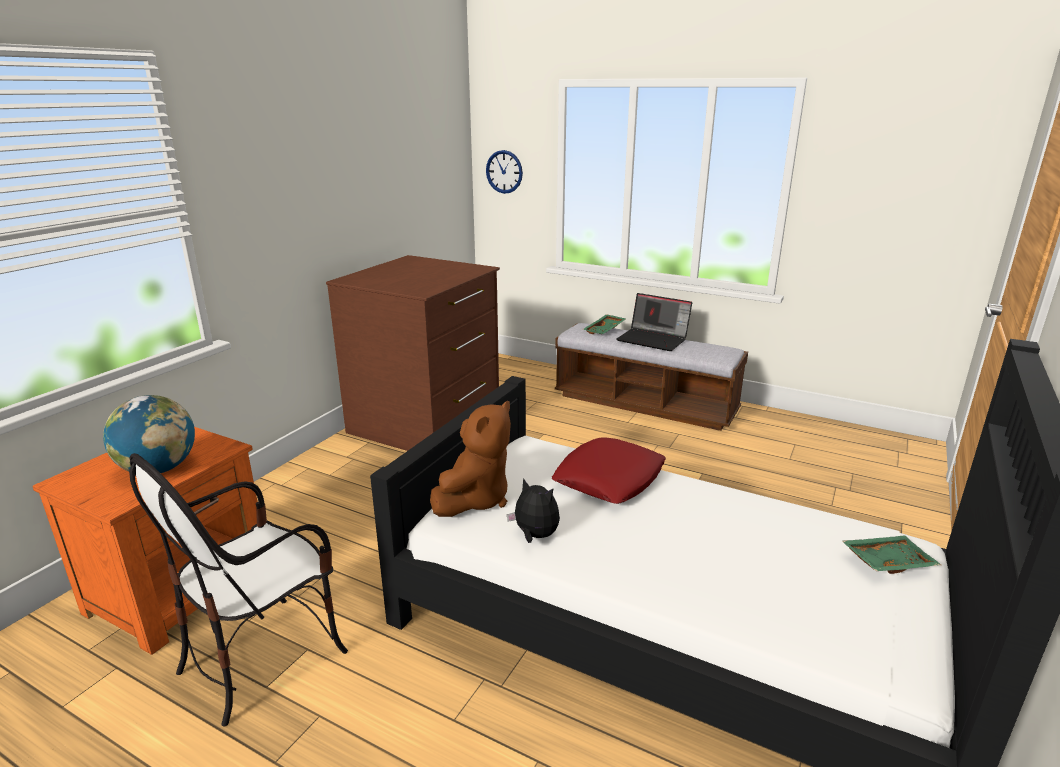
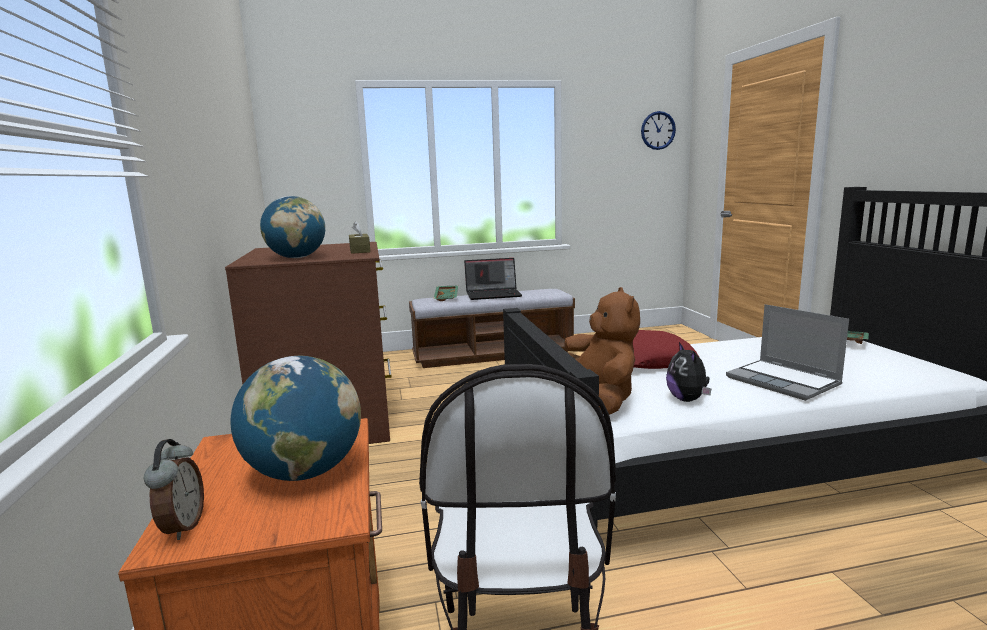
camera: 40 degrees left, 10 degrees down
wall clock [486,150,523,194] -> wall clock moved to [641,111,676,150]
plush toy [507,478,560,543] -> plush toy turned 90 degrees counterclockwise [666,342,711,402]
none -> alarm clock [144,439,204,540]
none -> globe [260,196,325,258]
none -> brown tissue box [349,221,370,254]
none -> laptop [726,304,849,401]

